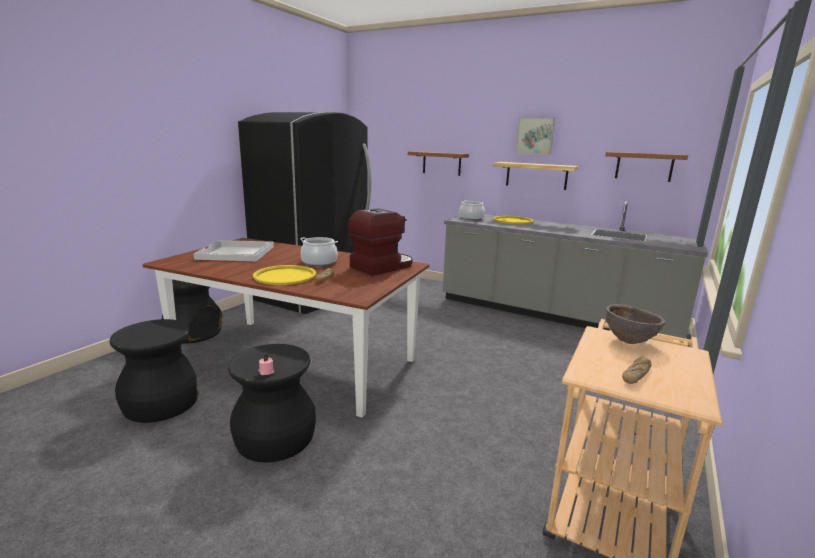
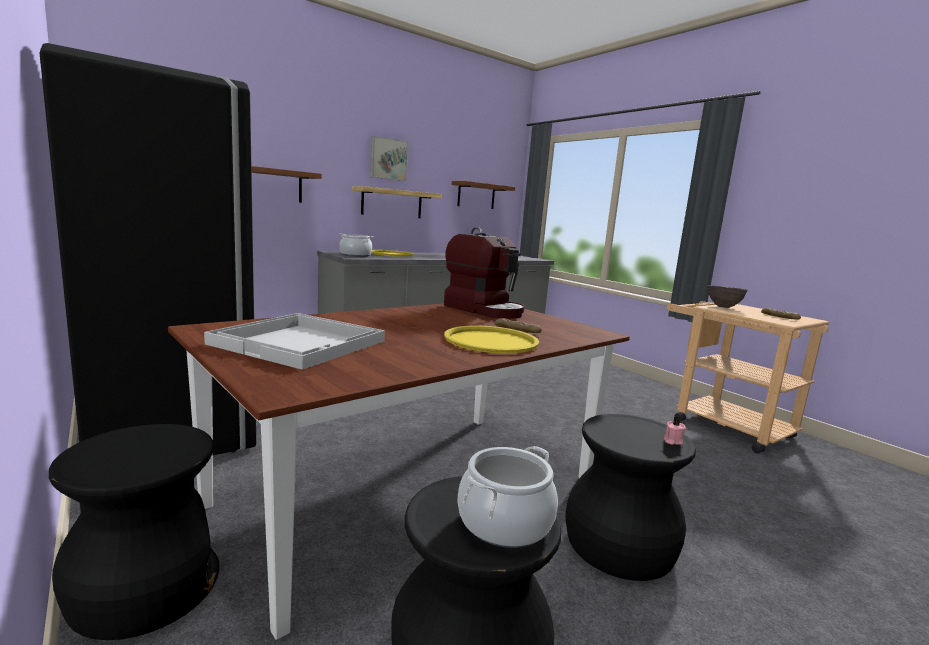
camera: 65 degrees left, 5 degrees down
cooking pot [300,237,338,266] -> cooking pot moved to [458,446,558,548]
coffee machine [348,208,412,276] -> coffee machine turned 150 degrees clockwise [444,233,525,319]

